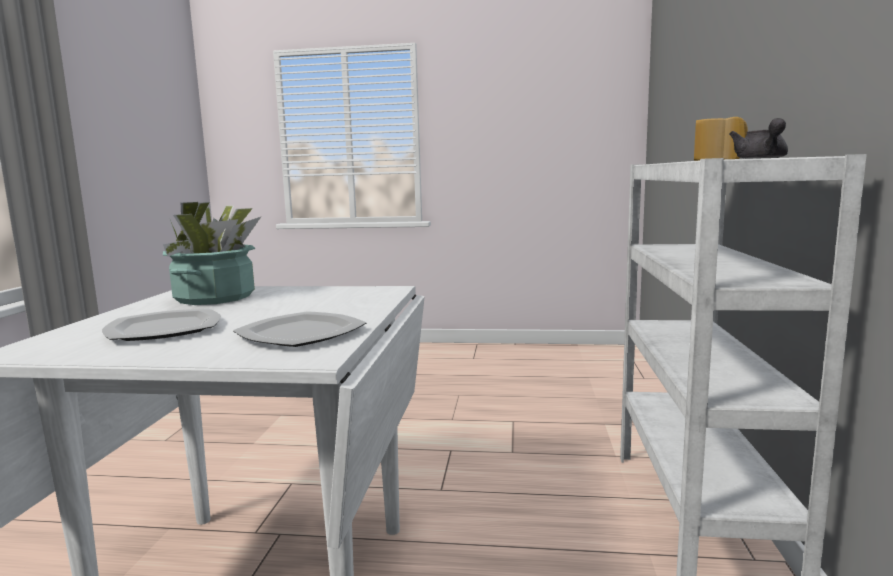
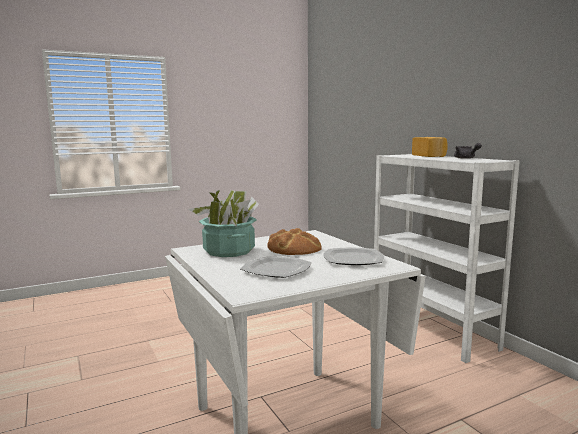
camera: 35 degrees left, 0 degrees up
none -> bread [268,228,322,255]

